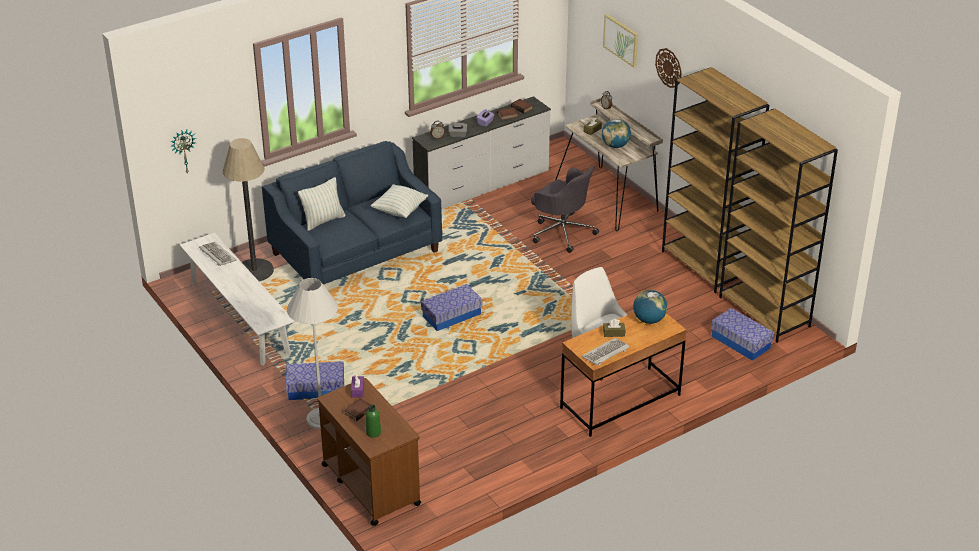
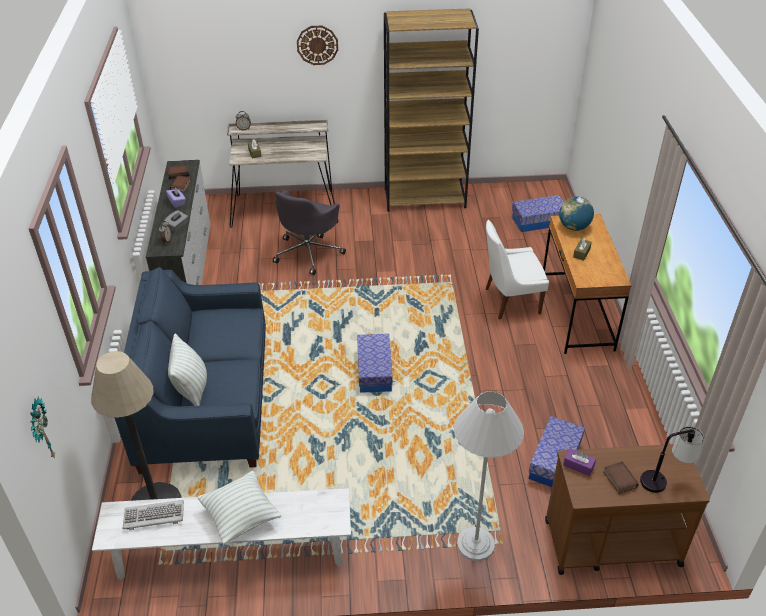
camera: 60 degrees left, 5 degrees up
storage box [286,361,344,400] -> storage box moved to [529,416,585,487]
green bottle [366,405,381,438] -> table lamp [640,426,704,493]
pillow [371,184,428,218] -> pillow moved to [197,471,281,544]
grey office chair [531,166,599,253] -> grey office chair turned 135 degrees clockwise [273,190,346,275]
keyboard [582,338,630,365] -> none
globe [602,119,631,148] -> none
picture [603,14,638,68] -> none
brown bookcase [719,109,838,342] -> none

